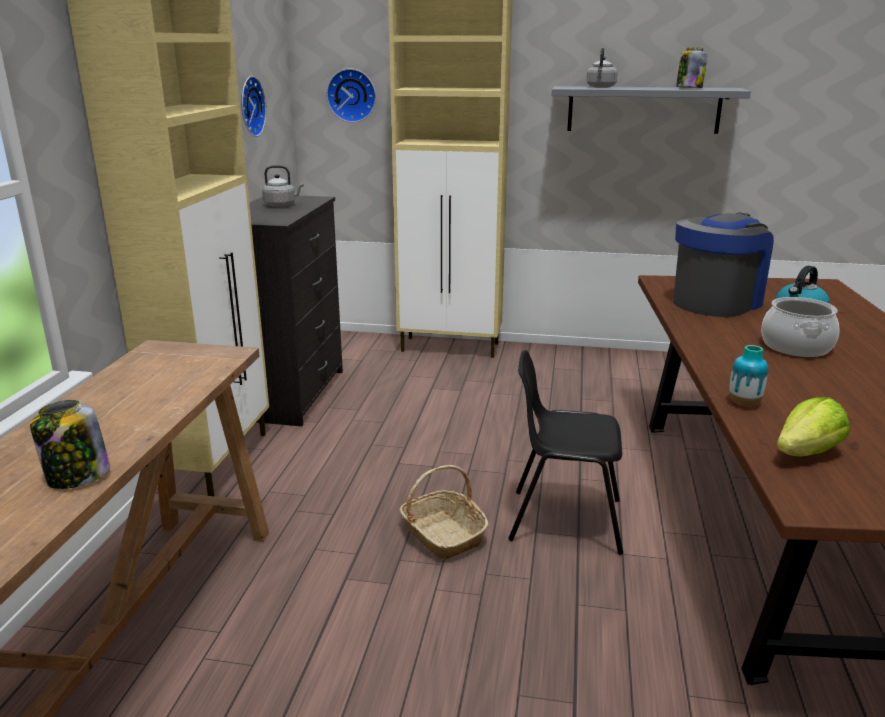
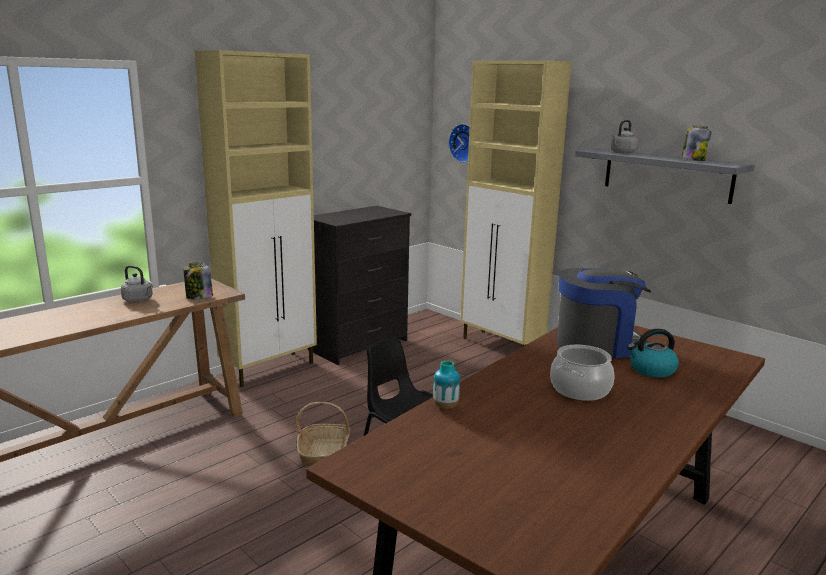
camera: 35 degrees right, 5 degrees down
jar [30,400,110,489] -> jar moved to [184,262,213,299]
wall clock [241,76,266,137] -> none
grey kettle [262,165,304,207] -> grey kettle moved to [121,265,153,302]
lettuce [777,397,850,457] -> none

